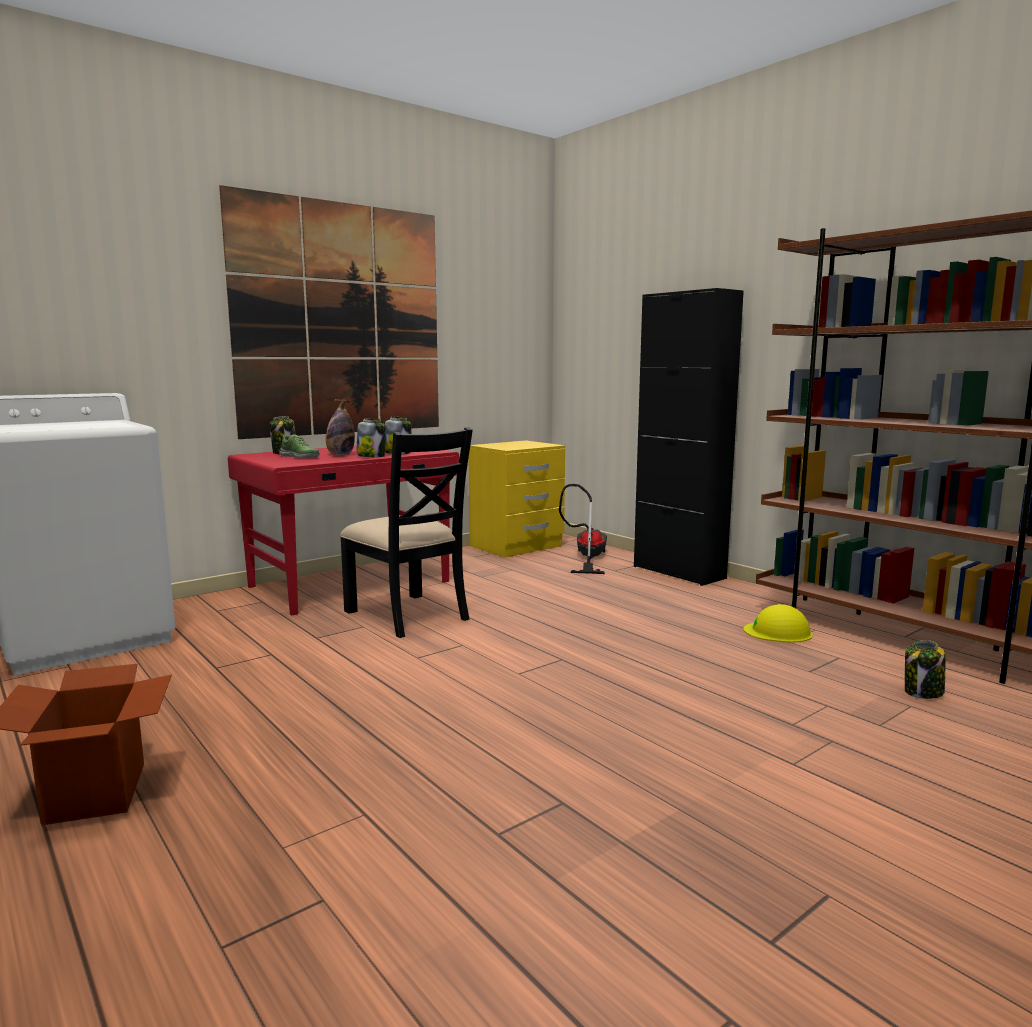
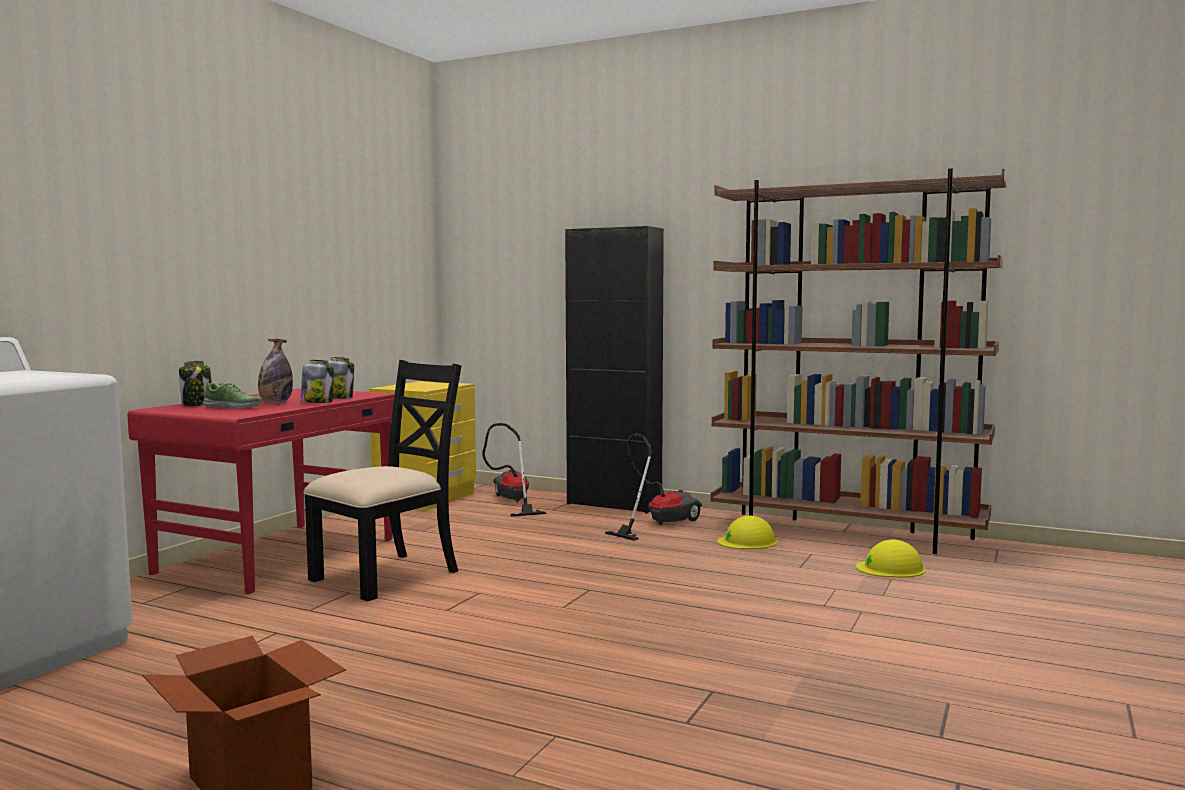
camera: 25 degrees left, 5 degrees down
picture [219,185,439,439] -> none
black chair [340,427,473,638] -> black chair turned 75 degrees counterclockwise [304,360,461,601]
jar [905,640,945,699] -> yellow hard hat [856,540,926,577]
none -> vacuum cleaner [605,434,702,541]

